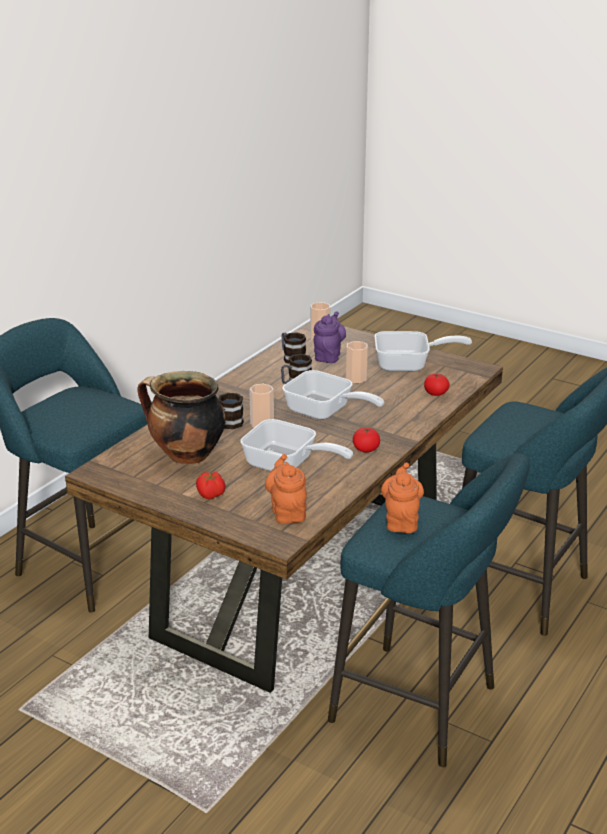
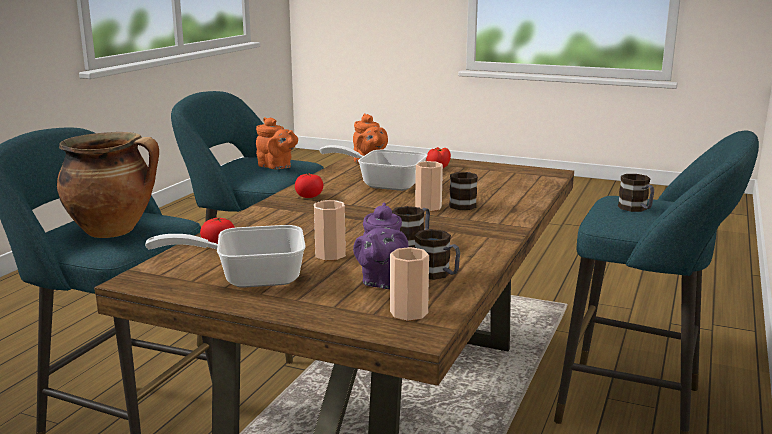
camera: 170 degrees right, 10 degrees down
cooking pot [137,371,225,464] -> cooking pot moved to [57,132,159,238]
frying pan [282,370,384,420] -> none
orange teapot [381,463,424,533] -> orange teapot turned 45 degrees counterclockwise [256,117,298,169]
none -> mug [618,174,654,212]

